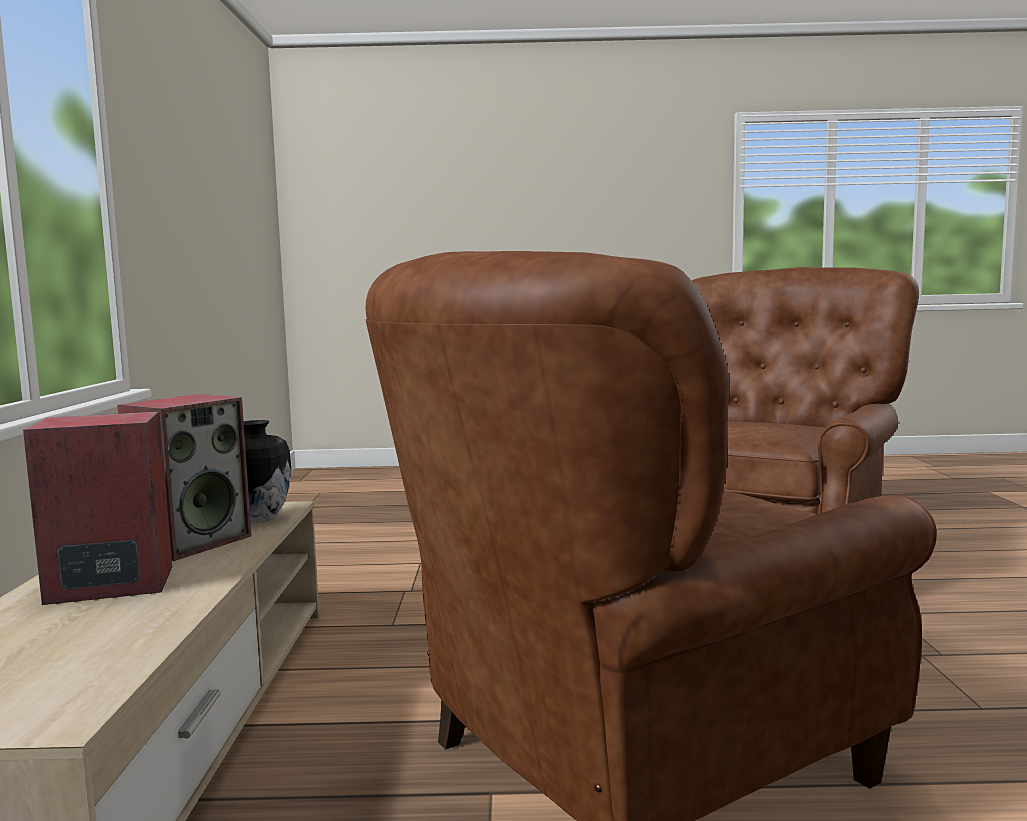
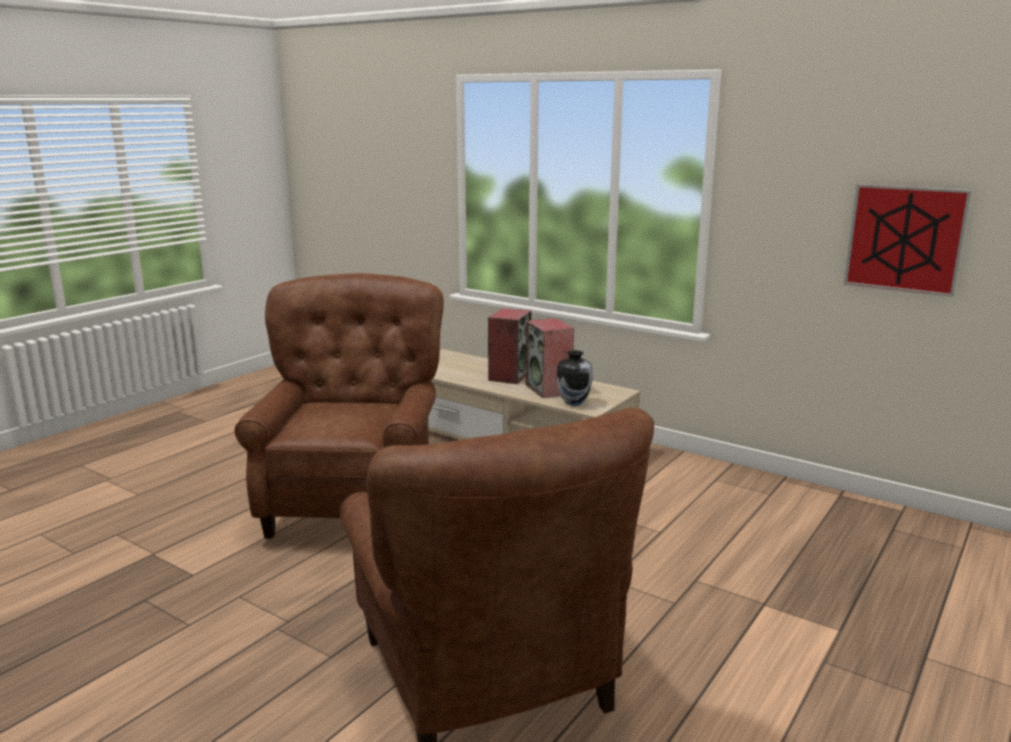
camera: 125 degrees right, 10 degrees up
none -> picture [844,184,971,297]

